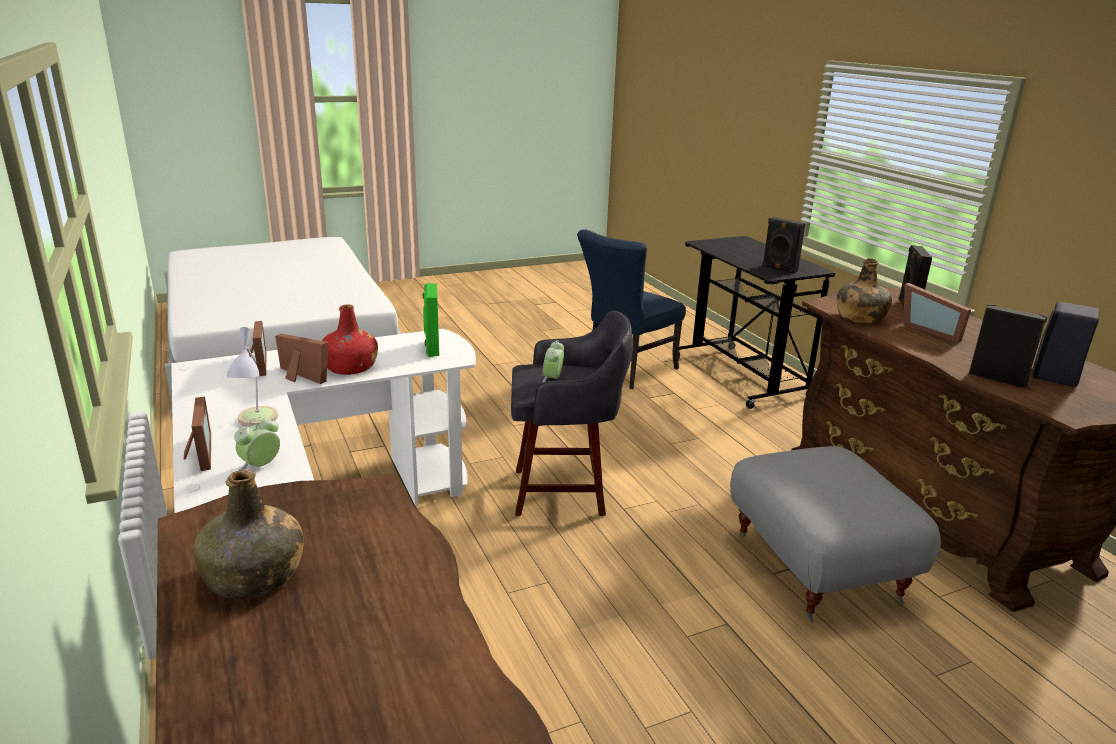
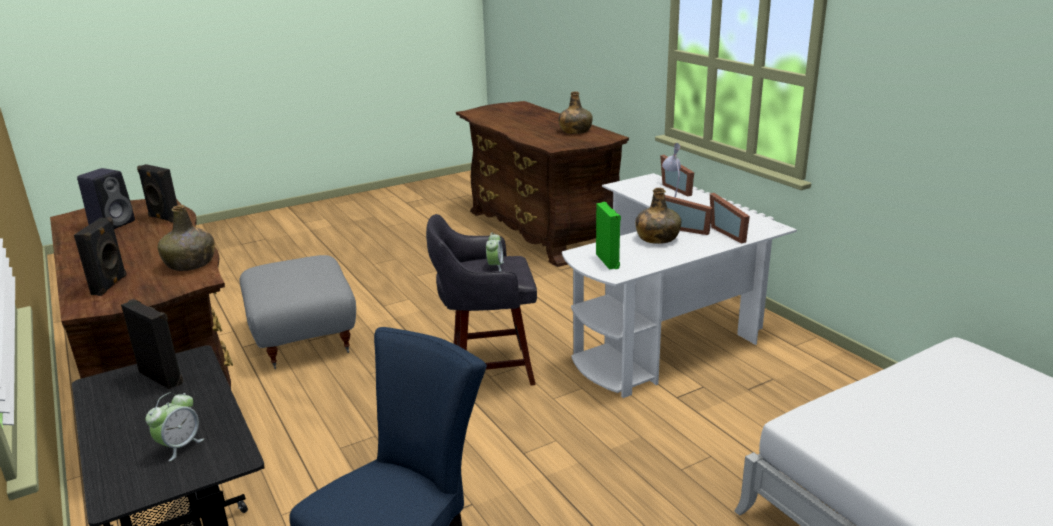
camera: 175 degrees right, 0 degrees up
alarm clock [234,417,280,471] -> alarm clock moved to [145,393,204,461]
red bottle [322,304,378,375] -> green bottle [635,188,681,244]
picture frame [904,283,971,343] -> none

